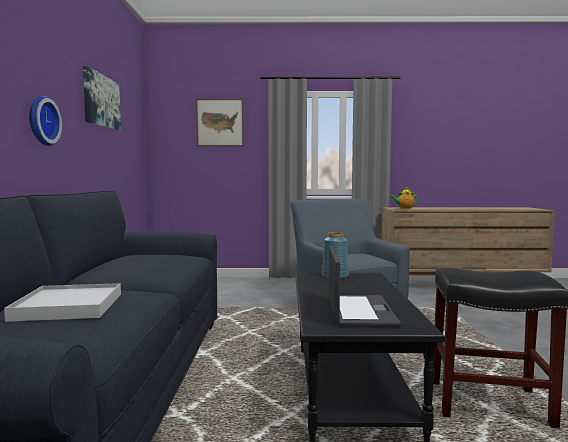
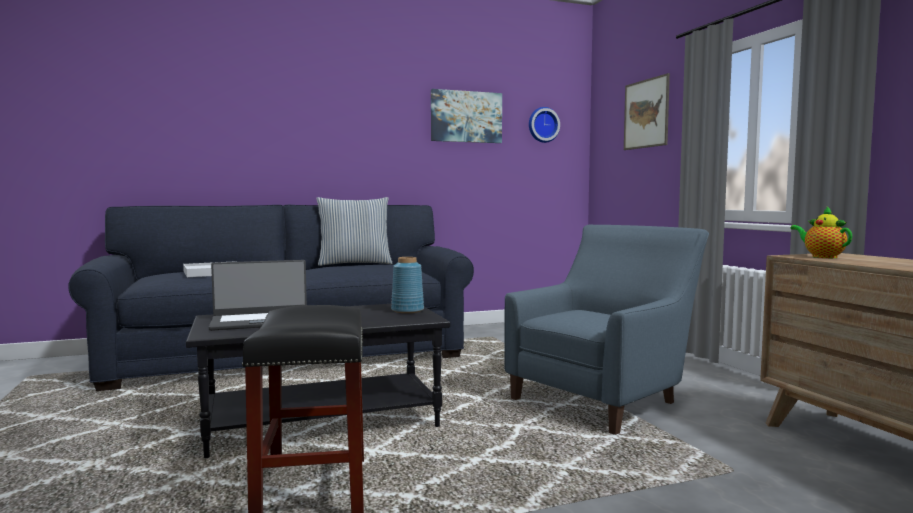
camera: 70 degrees right, 0 degrees up
wall clock [29,96,62,146] -> wall clock moved to [529,107,560,143]
none -> pillow [316,197,393,266]

